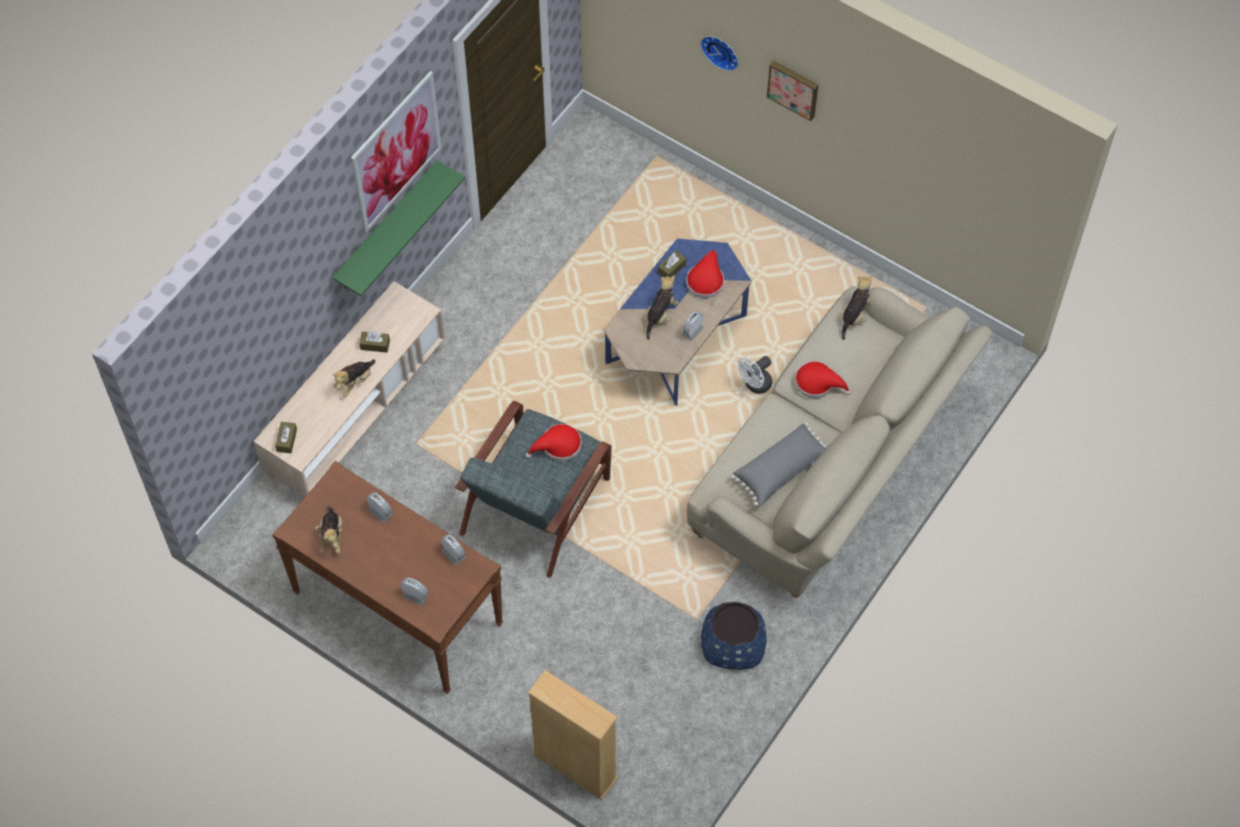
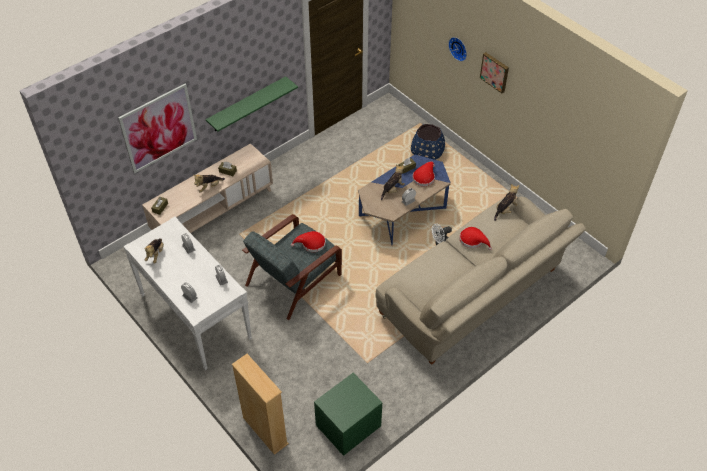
camera: 15 degrees right, 10 degrees down
brown console table [272,461,503,694] -> white console table [123,217,252,370]
picture [351,71,441,232] -> picture moved to [118,83,197,173]
blue planter [701,602,767,670] -> blue planter moved to [411,124,445,160]
grey pillow [731,423,826,506] -> none
none -> green nightstand [314,373,383,456]

